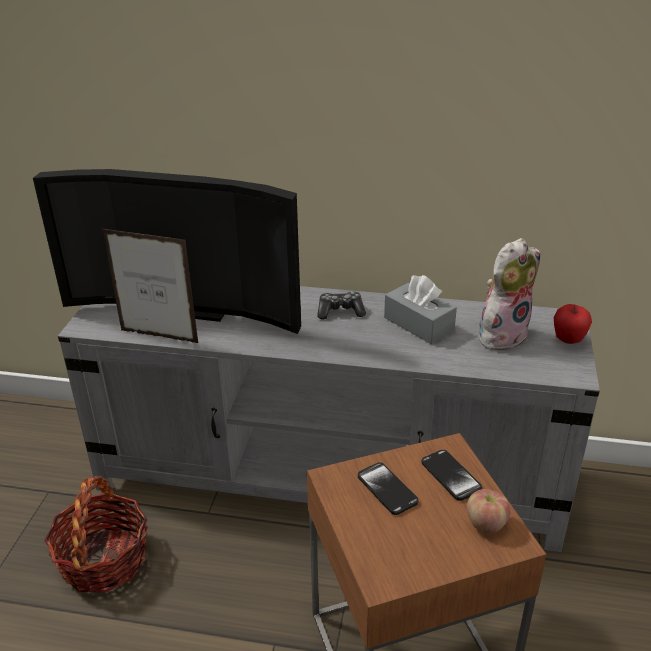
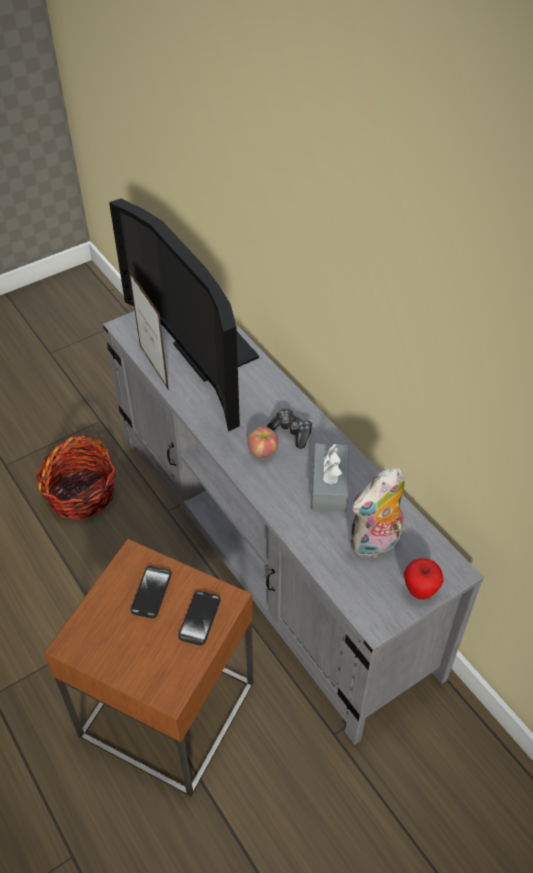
camera: 45 degrees right, 15 degrees up
apple [467,489,511,533] -> apple moved to [248,427,278,458]
plush toy [479,238,541,353] -> plush toy turned 135 degrees clockwise [350,467,405,558]

